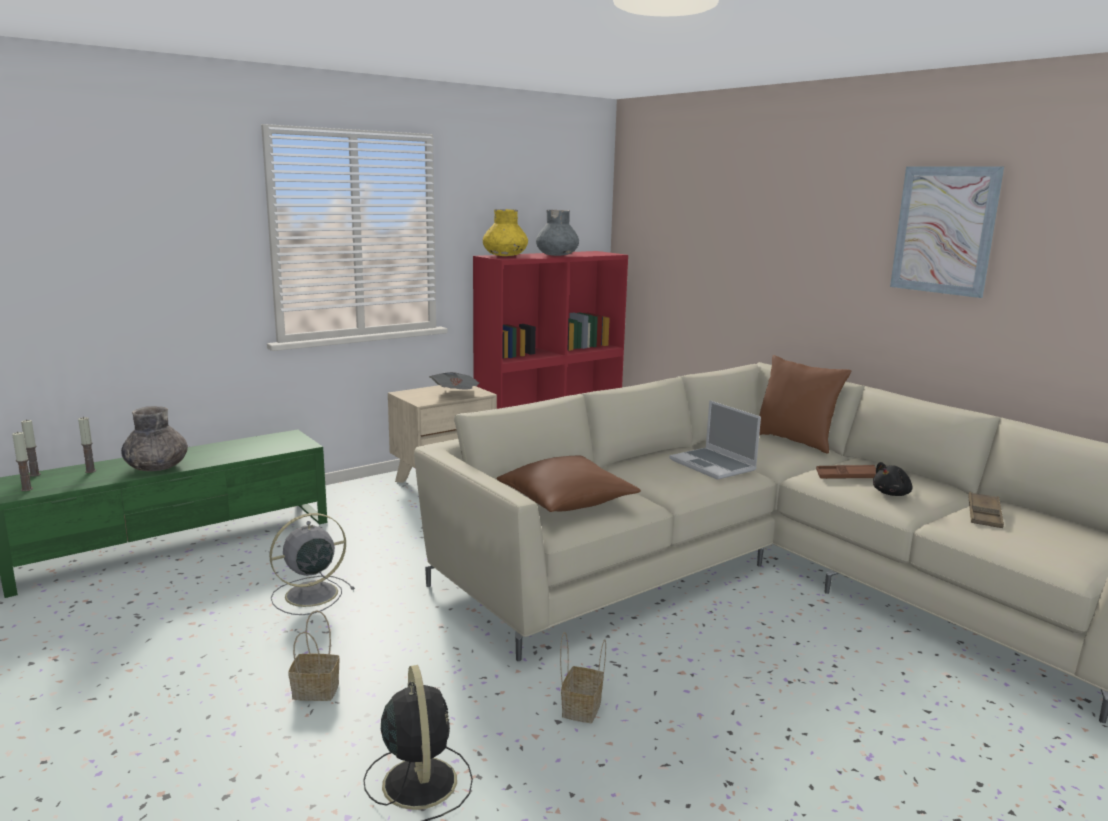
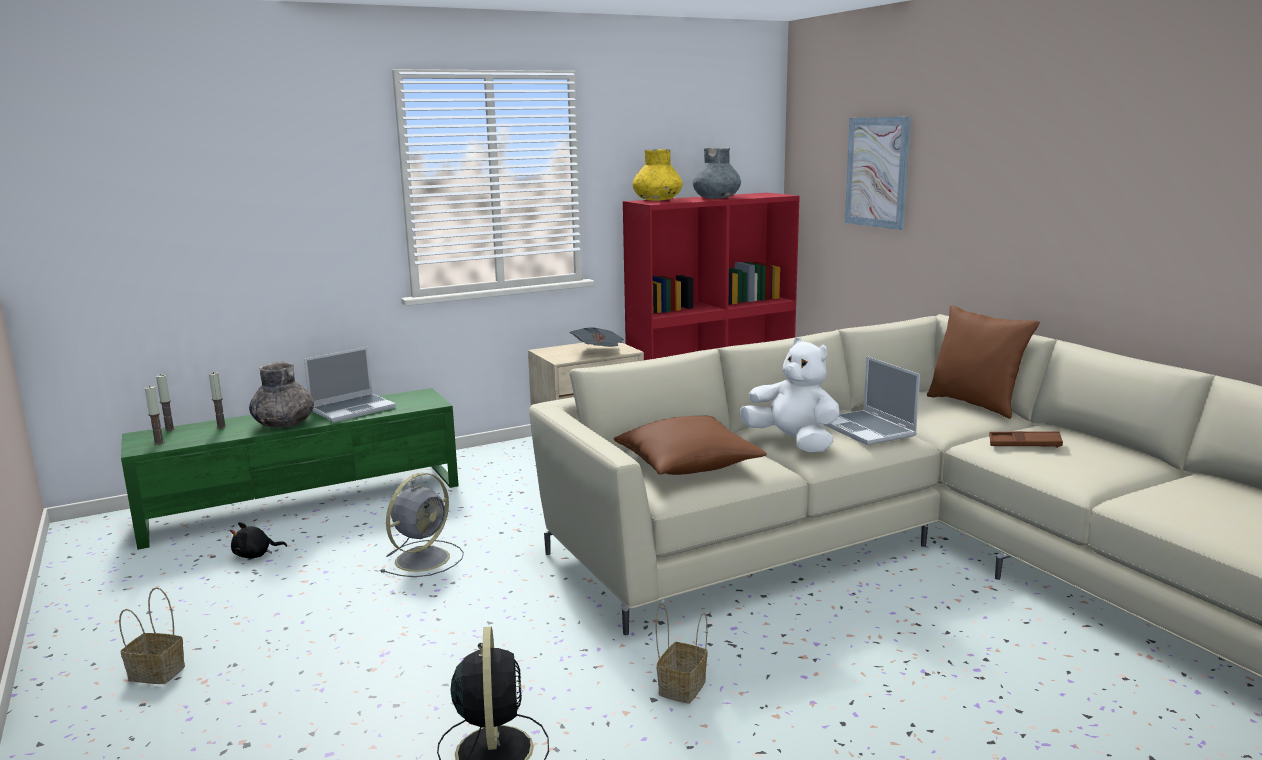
camera: 10 degrees right, 0 degrees up
grey fan [269,513,355,615] -> grey fan turned 150 degrees clockwise [380,473,464,577]
basket [288,610,340,701] -> basket moved to [119,587,185,684]
black plush toy [873,462,913,496] -> black plush toy moved to [230,522,287,558]
picture [890,166,1004,298] -> picture moved to [845,117,911,230]
brown tray [968,492,1004,528] -> none
none -> laptop [304,347,396,422]
none -> white plush toy [739,338,839,452]

